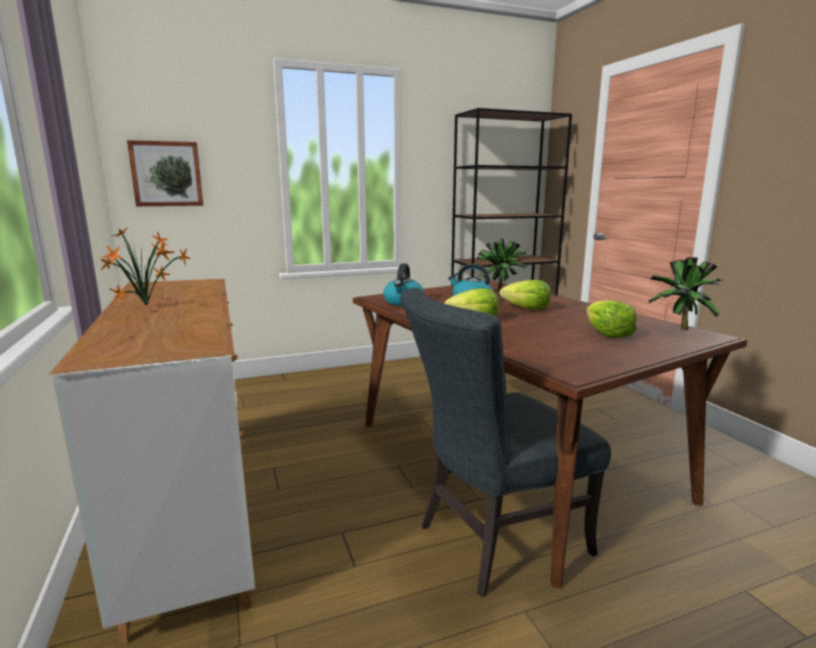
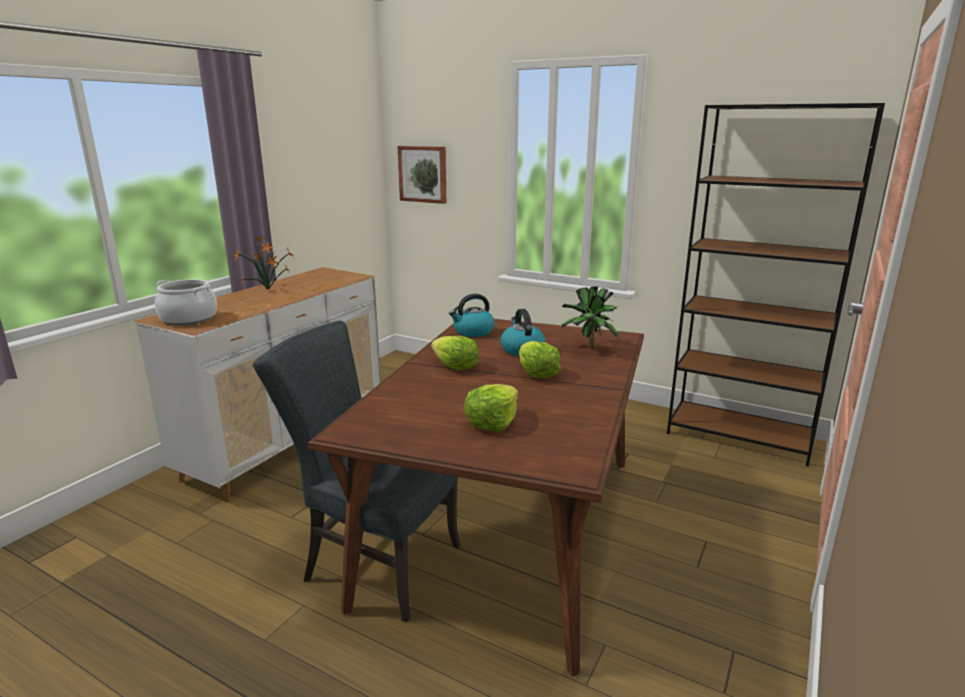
camera: 50 degrees right, 5 degrees up
potted plant [648,257,724,330] -> none
none -> cooking pot [155,279,217,325]

